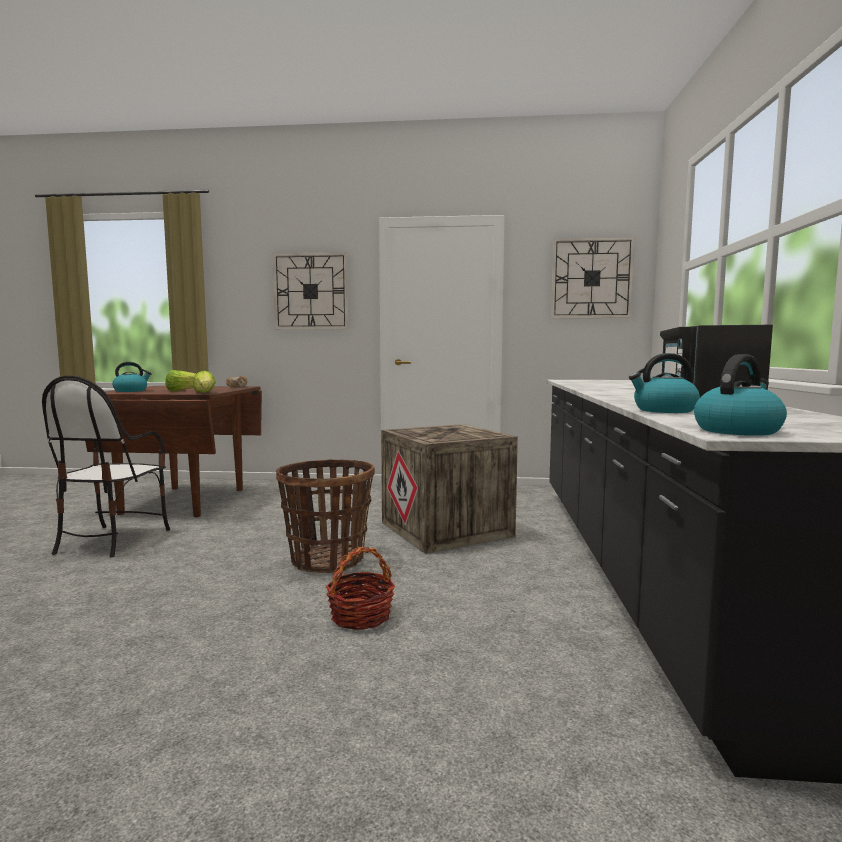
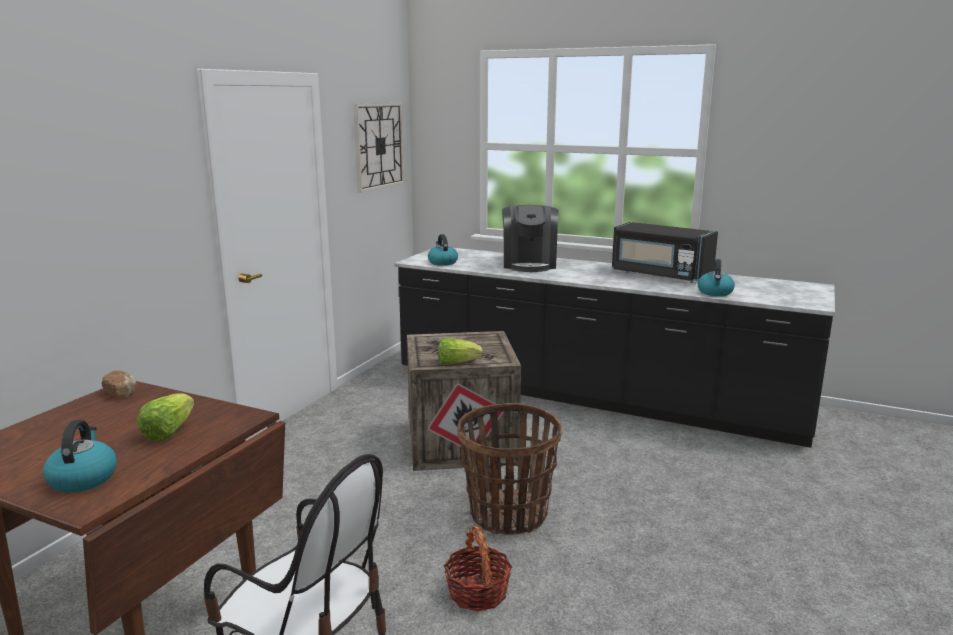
camera: 70 degrees left, 10 degrees up
lettuce [193,371,216,393] -> lettuce moved to [438,338,483,365]
wall clock [273,252,348,329] -> none
basket [326,547,395,630] -> basket moved to [444,526,512,612]
kettle [694,354,787,436] -> kettle moved to [428,234,458,266]
none -> coffee machine [502,205,558,272]

